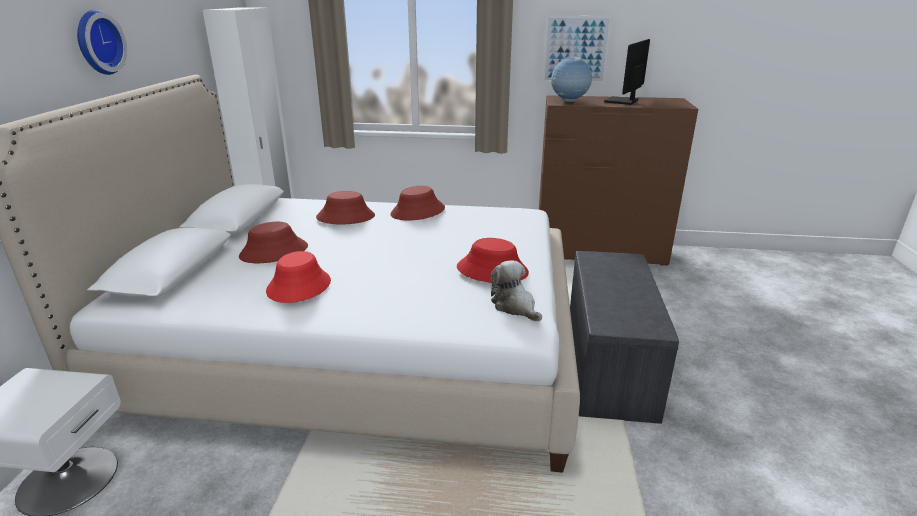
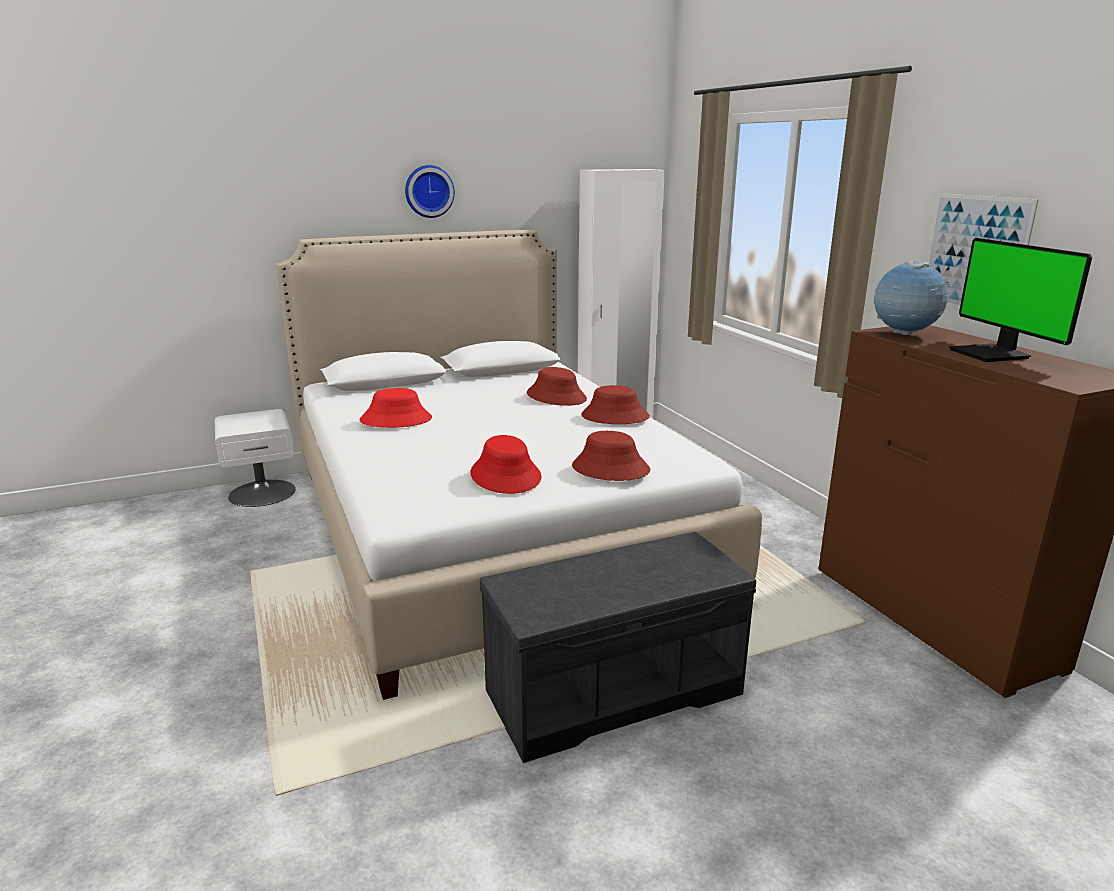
camera: 60 degrees right, 5 degrees down
red hat [239,222,308,263] -> red hat moved to [572,431,650,481]
plush toy [491,260,542,322] -> none
monitor [604,39,650,105] -> monitor turned 105 degrees counterclockwise [949,238,1092,362]

